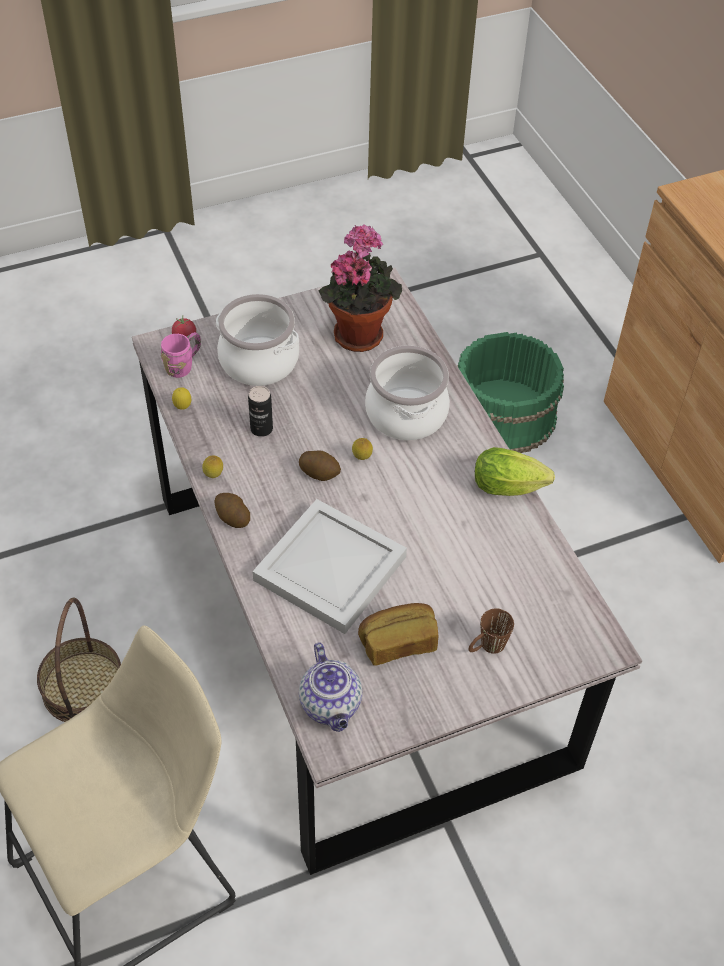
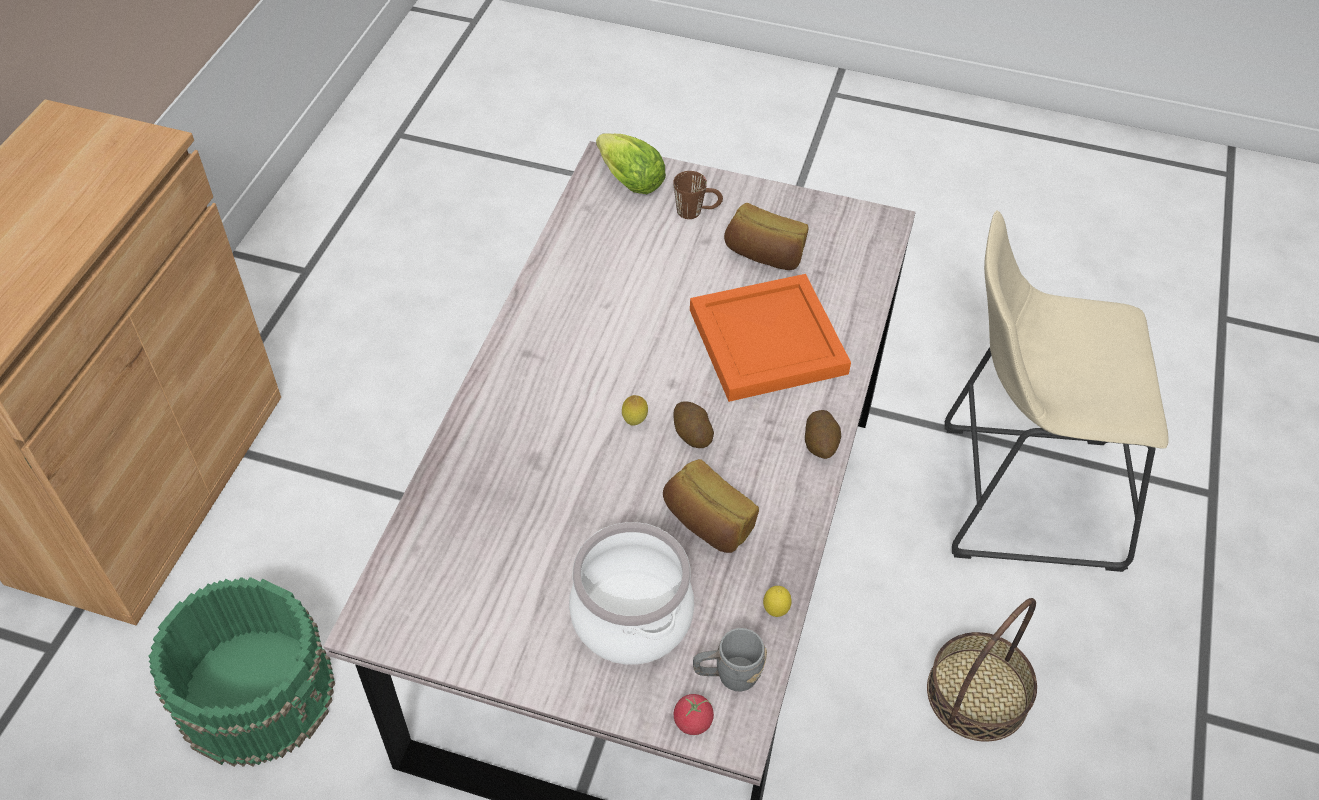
camera: 140 degrees left, 0 degrees up
pink mug [161,332,201,378] -> grey mug [693,628,767,691]
lemon [202,456,223,478] -> none
can [248,386,273,437] -> bread [663,459,759,553]
white tray [252,499,407,634] -> orange tray [690,274,851,402]
teapot [299,643,362,732] -> none
potted plant [318,224,402,352] -> none
cooking pot [365,345,450,441] -> none
lettuce [475,447,555,496] -> lettuce moved to [596,133,666,194]

